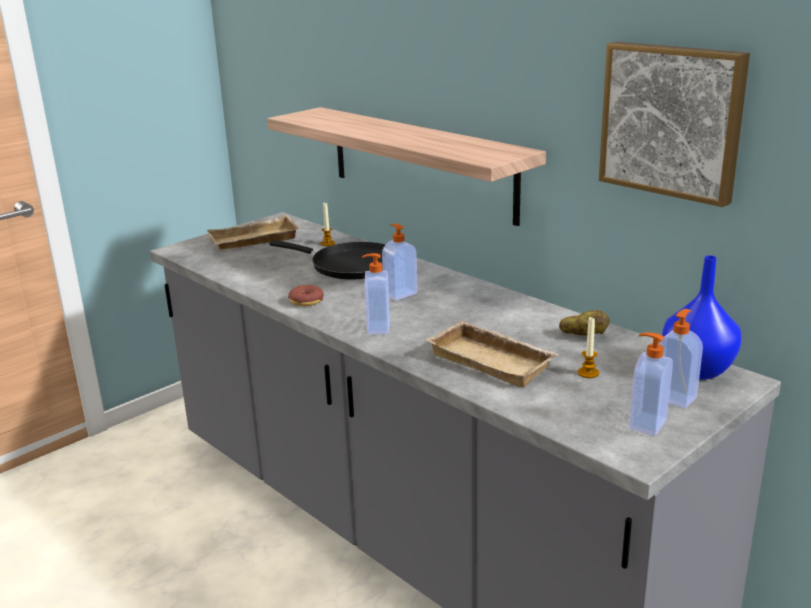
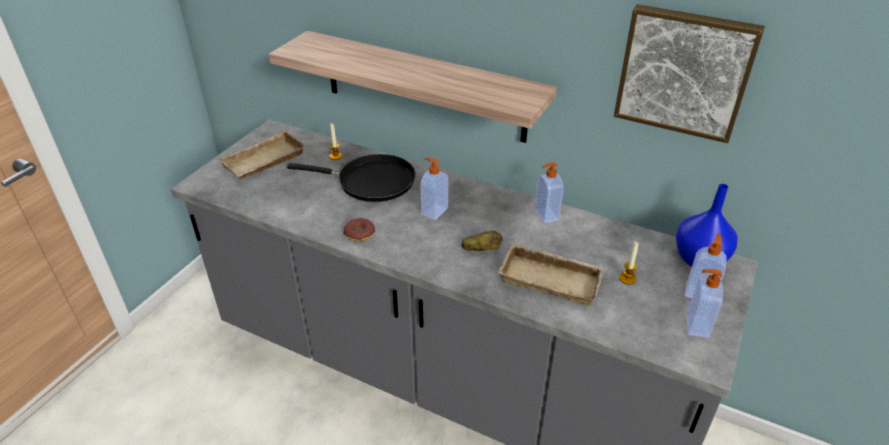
camera: 20 degrees left, 15 degrees up
soap dispenser [362,253,390,334] -> soap dispenser moved to [534,162,564,223]
potato [559,310,610,336] -> potato moved to [462,230,503,251]

